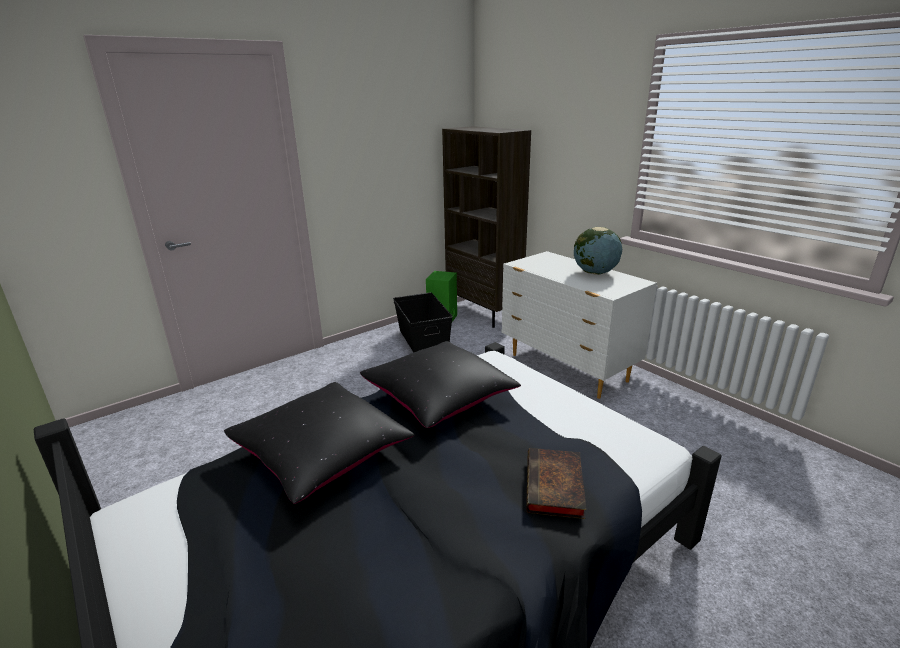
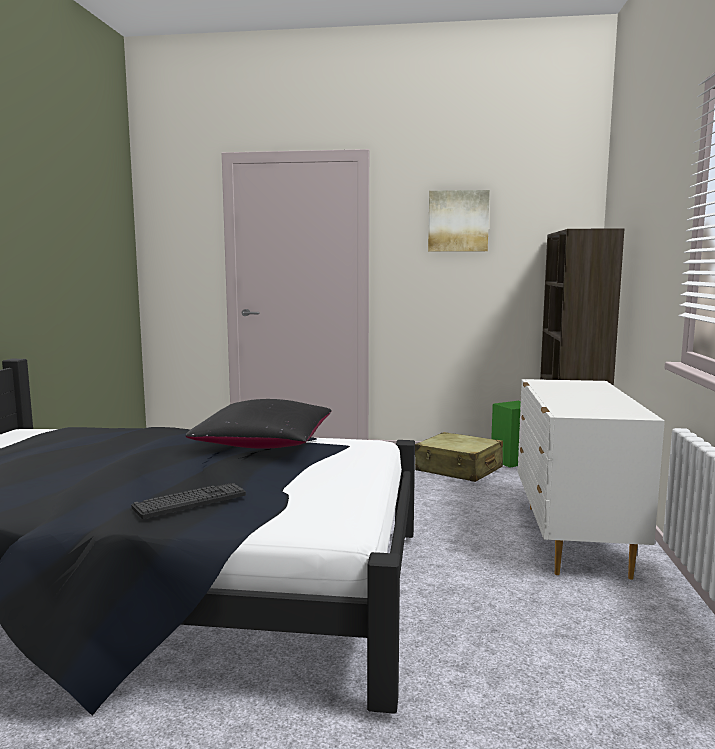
camera: 45 degrees right, 15 degrees down
black pillow [224,382,414,504] -> none
black storage box [393,292,453,352] -> beige suitcase [415,432,503,482]
book [526,448,586,519] -> keyboard [131,483,246,519]
globe [574,227,622,275] -> none
none -> picture [428,190,490,252]

